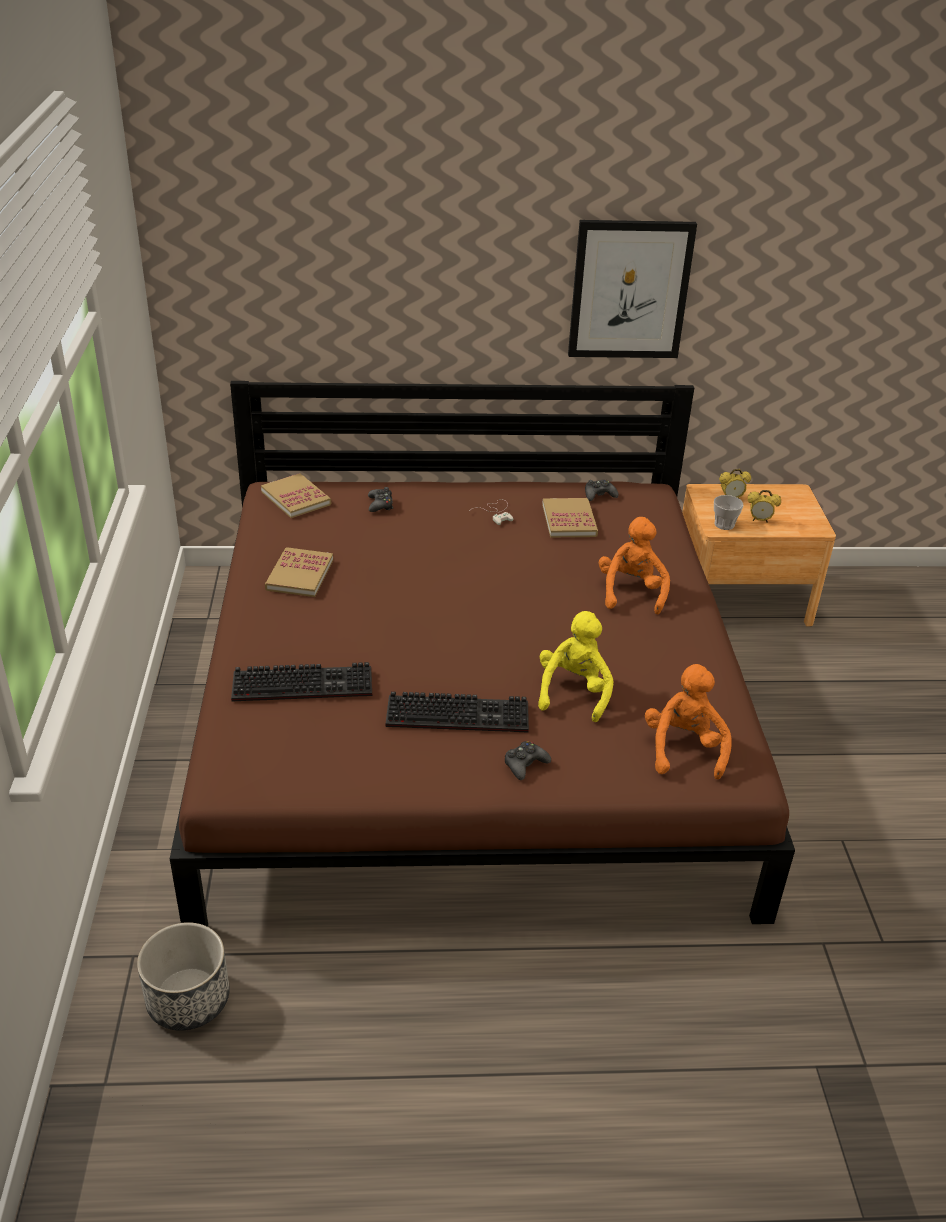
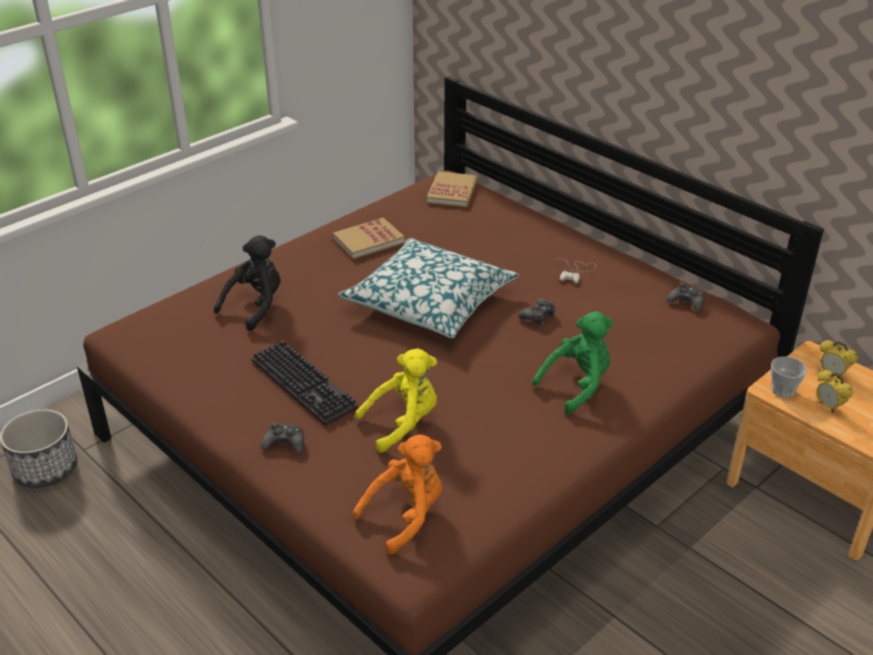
camera: 50 degrees right, 0 degrees up
keyboard [231,662,372,702] -> black plush toy [214,235,281,331]
black game controller [368,487,393,512] -> black game controller moved to [518,299,556,325]
book [542,498,598,538] -> none
picture [568,220,697,358] -> none
orange plush toy [599,517,670,614] -> green plush toy [532,311,613,414]
none -> pillow [338,238,519,338]

